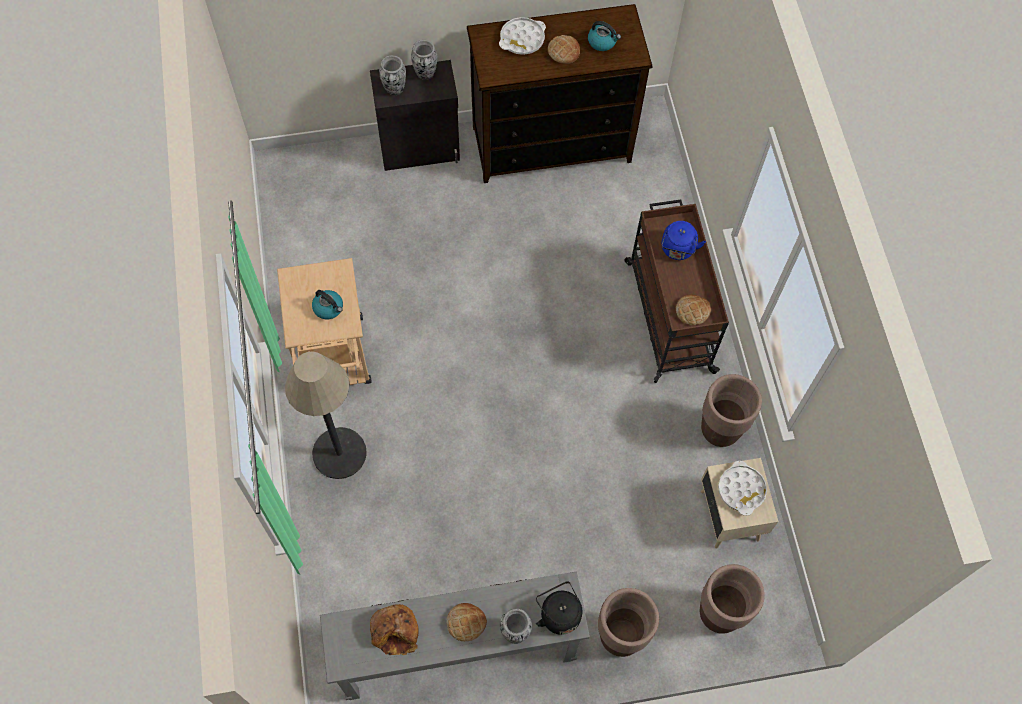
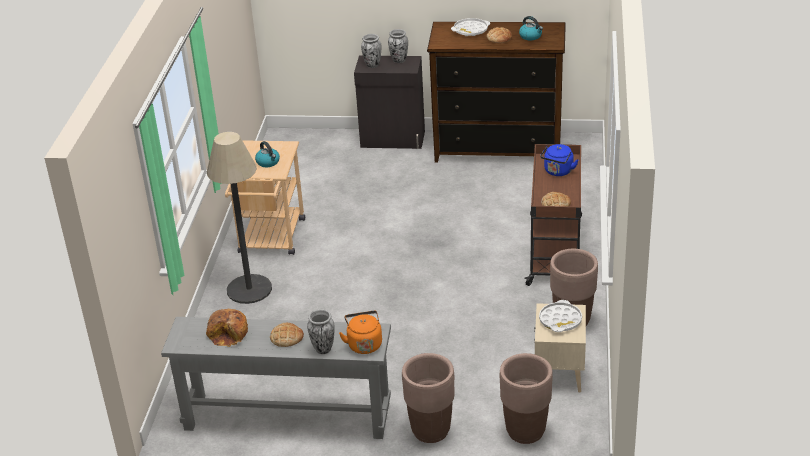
camera: 20 degrees right, 30 degrees down
black kettle [536,581,583,635] -> orange kettle [339,311,382,354]

